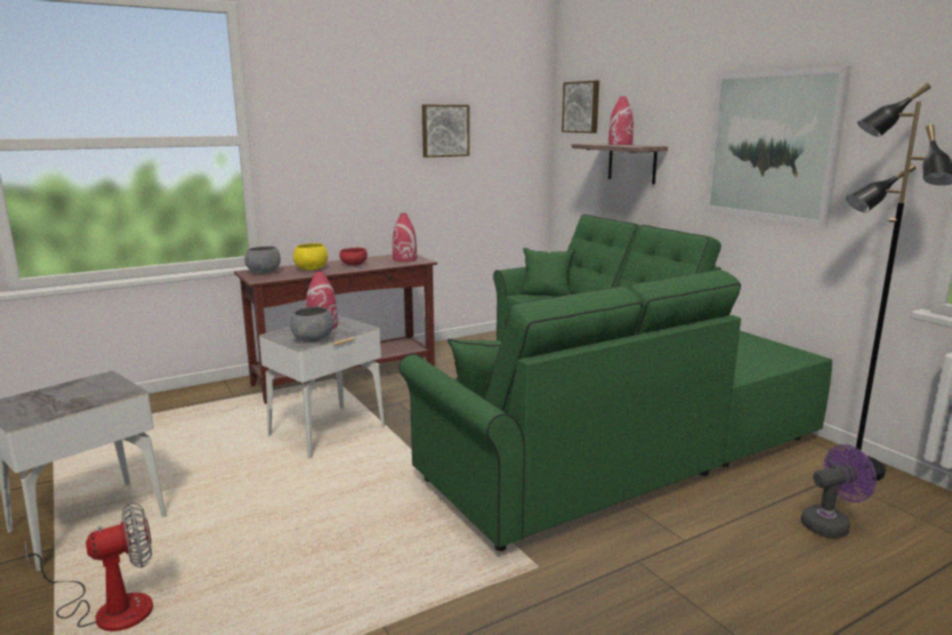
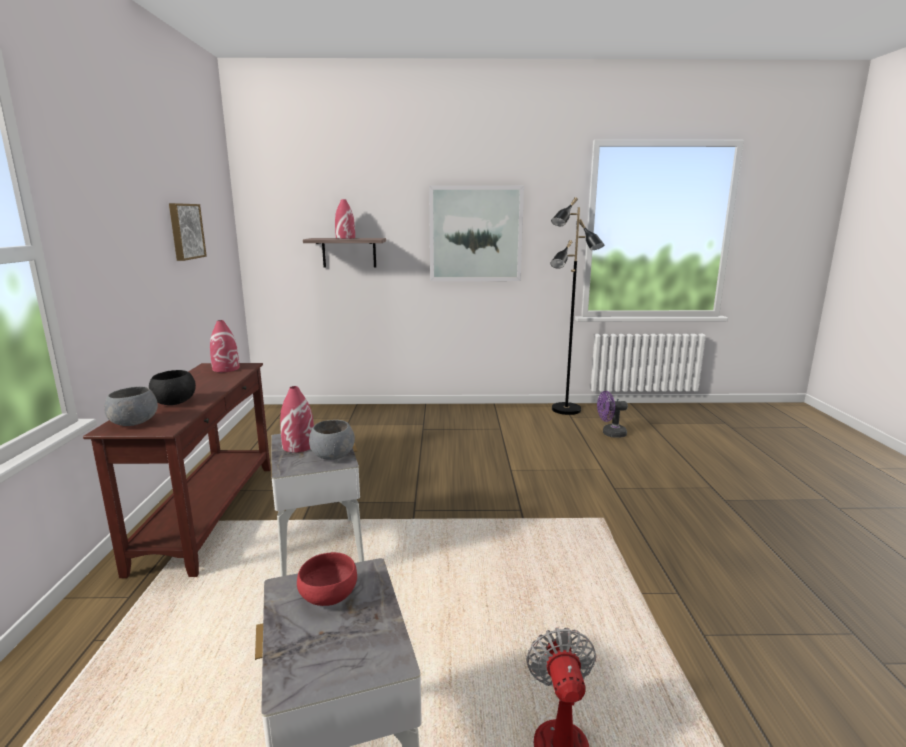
camera: 60 degrees left, 0 degrees up
yellow bowl [293,243,328,270] -> black bowl [149,370,196,405]
red bowl [339,248,367,266] -> red bowl moved to [297,552,357,606]
green sofa [399,214,832,551] -> none
picture [562,80,599,133] -> none
purple fan [801,444,877,538] -> purple fan turned 105 degrees counterclockwise [597,391,628,438]

